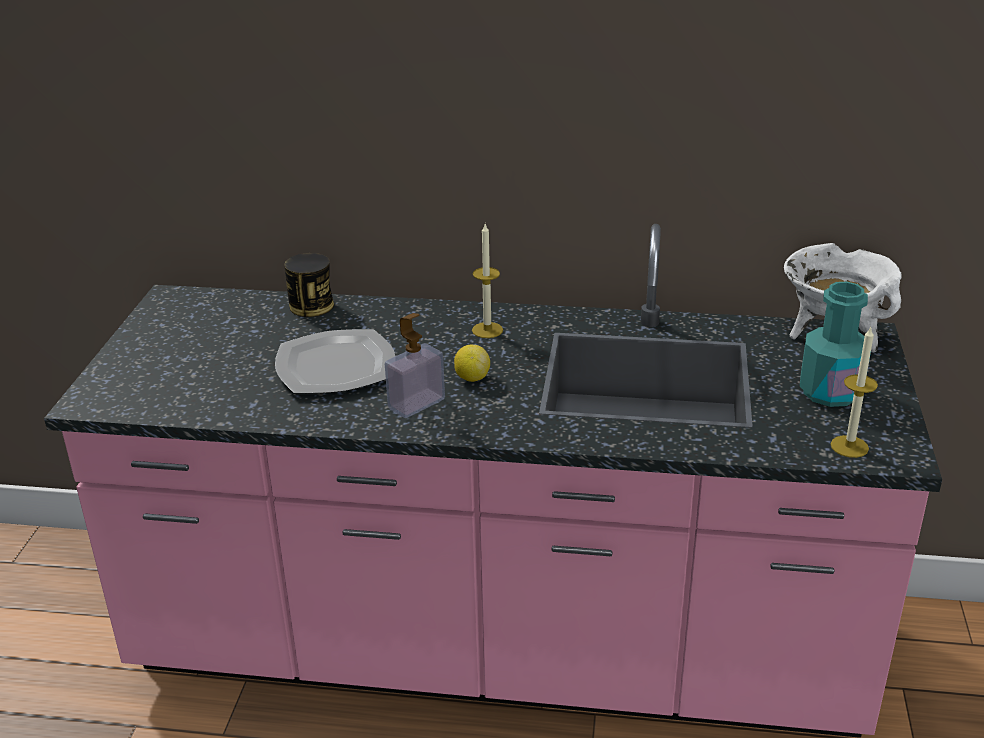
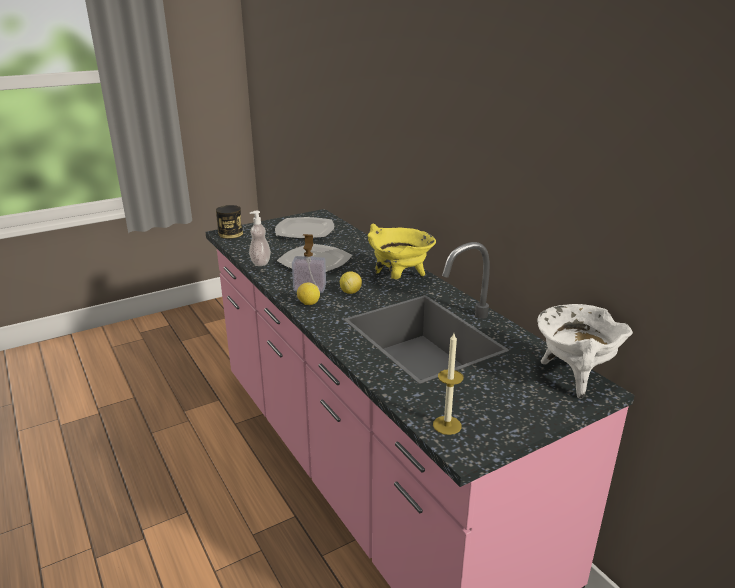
camera: 50 degrees right, 5 degrees down
can [284,253,334,317] -> can moved to [216,205,243,239]
candle [472,224,503,338] -> yellow cooking pot [368,224,436,279]
turquoise bottle [800,282,871,407] -> none
none -> soap dispenser [249,211,271,266]
none -> plate [275,217,334,238]
none -> lemon [297,282,320,305]

